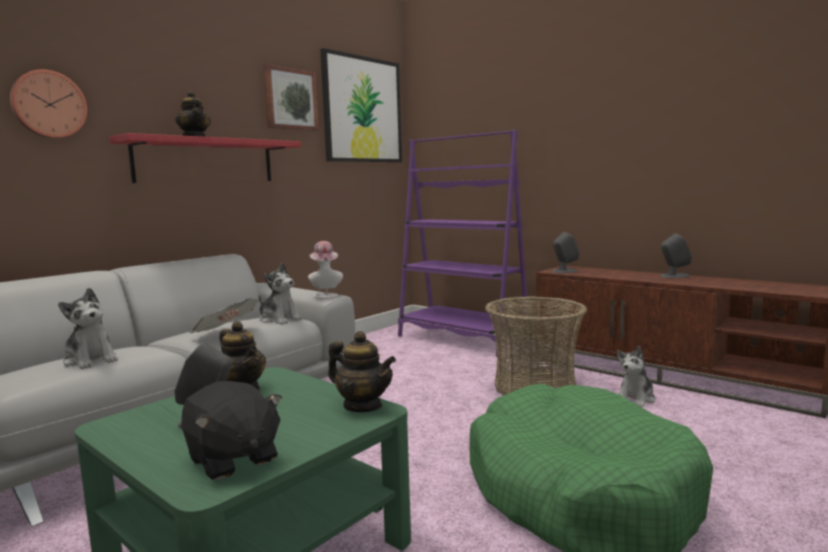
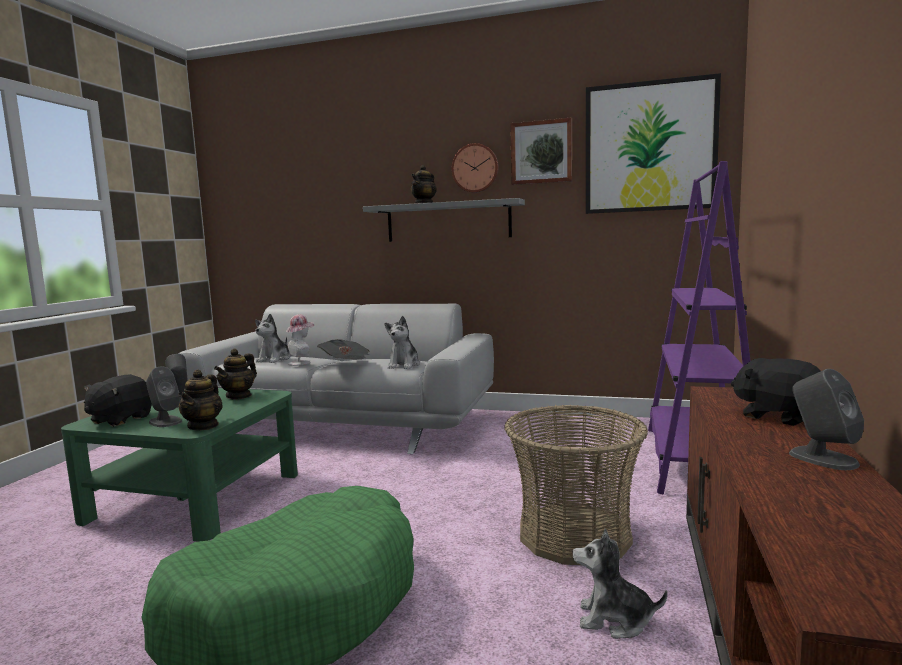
camera: 65 degrees right, 0 degrees up
wall clock [10,69,87,139] -> wall clock moved to [452,143,499,193]
red shelf [109,133,301,183] -> grey shelf [363,198,525,242]
hat [308,241,343,299] -> hat moved to [286,314,314,366]
grey speaker [552,232,579,273] -> grey speaker moved to [146,366,182,427]
none -> black plush toy [731,358,820,426]

